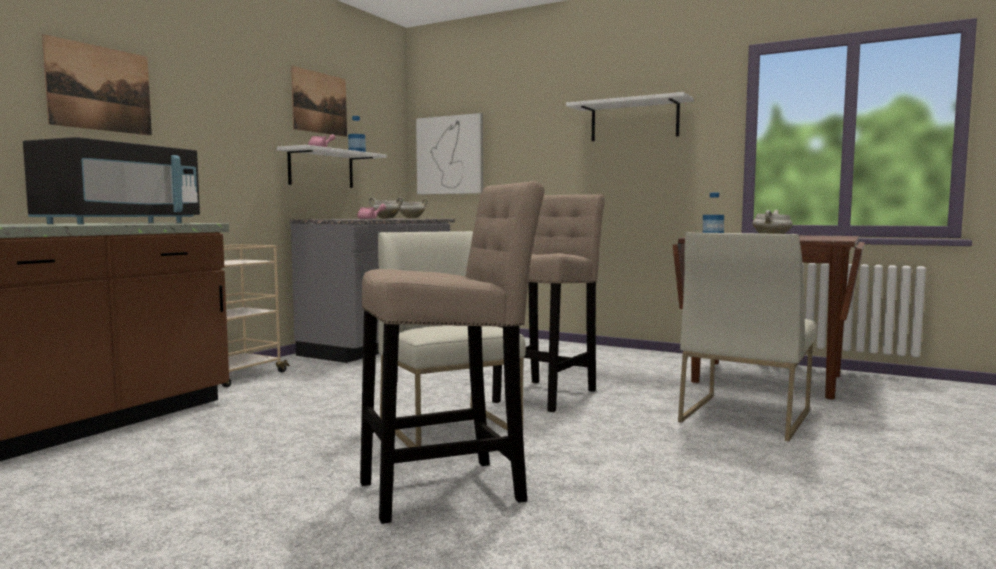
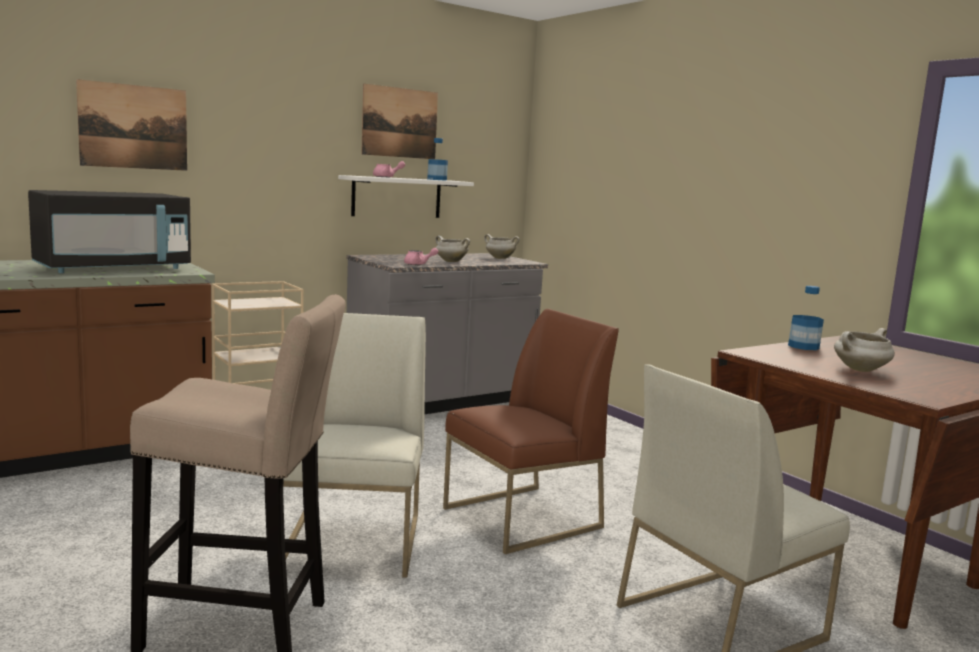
camera: 25 degrees right, 5 degrees up
picture [416,113,483,195] -> none
beige stool [492,194,605,412] -> brown chair [443,309,619,554]
white shelf [566,92,694,141] -> none

